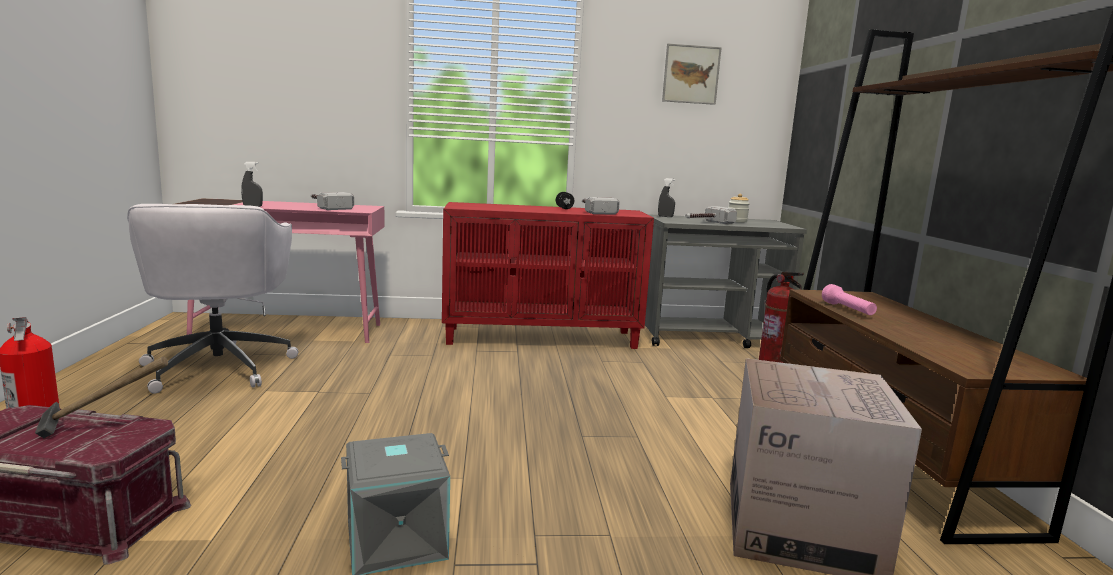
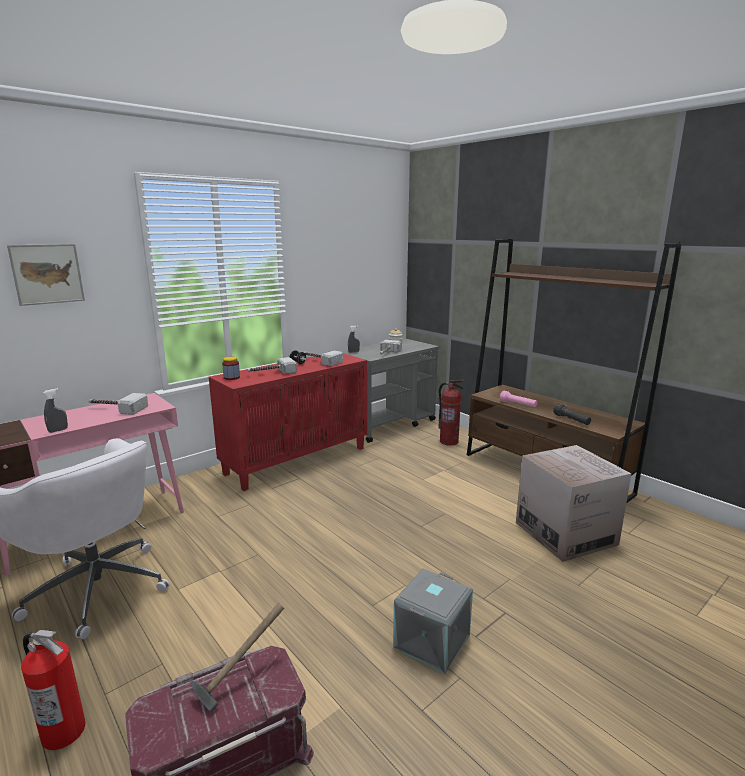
camera: 35 degrees left, 5 degrees up
picture [662,43,722,105] -> picture moved to [7,244,85,306]
none -> jar [222,357,240,380]
none -> hammer [247,357,297,374]
none -> black flashlight [553,403,591,425]

